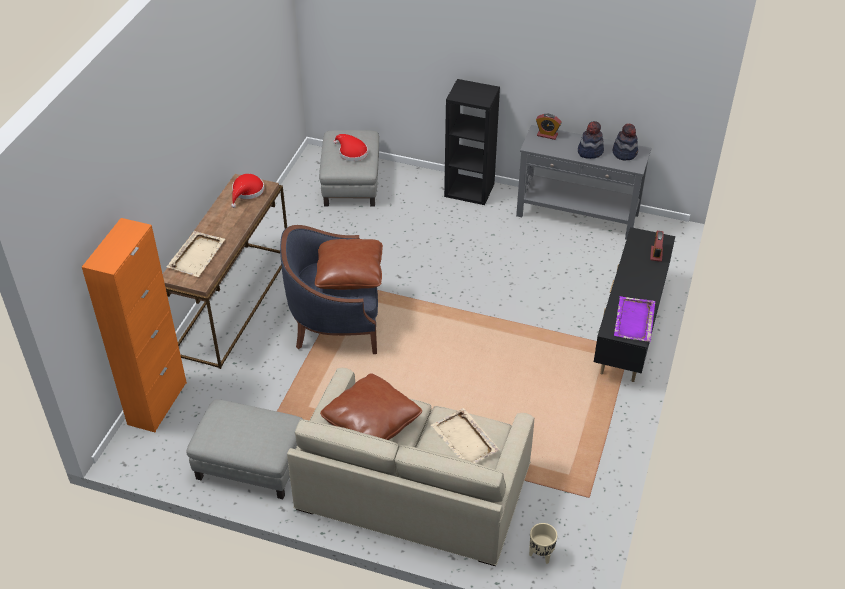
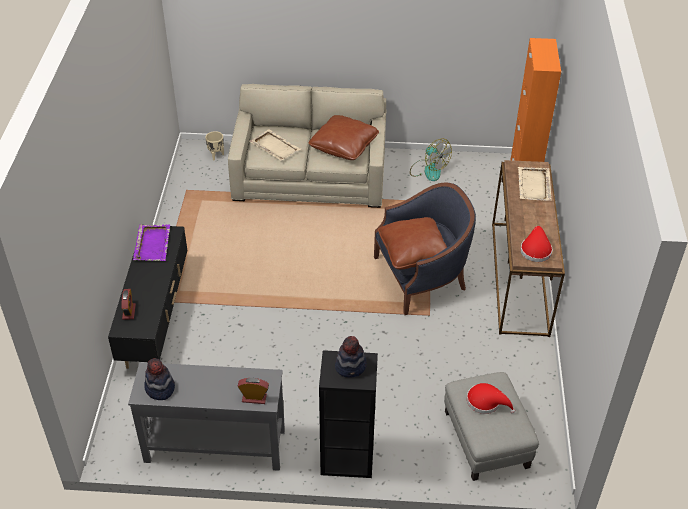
camera: 165 degrees right, 0 degrees up
grey ottoman [186,399,304,499] -> fan [410,138,452,181]
hat [578,121,604,159] -> hat moved to [335,336,367,378]

